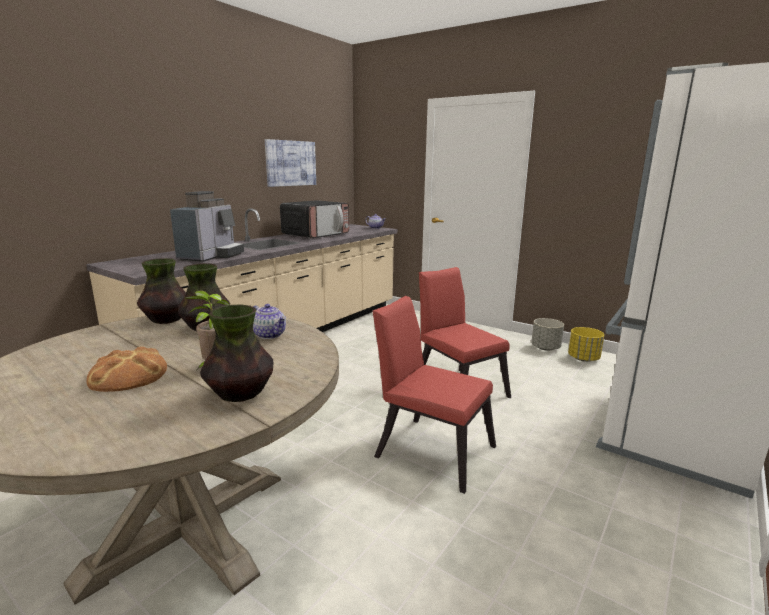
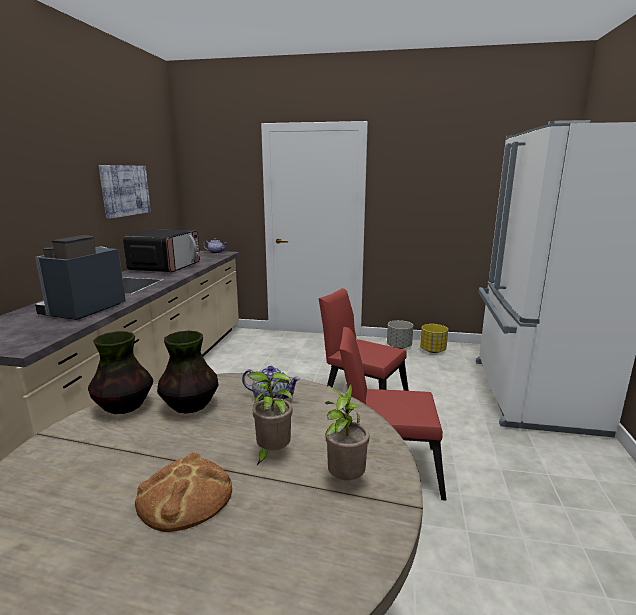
camera: 25 degrees left, 0 degrees up
coffee machine [170,191,244,262] -> coffee machine turned 150 degrees counterclockwise [35,235,126,320]
vase [200,304,274,402] -> potted plant [325,384,369,480]

